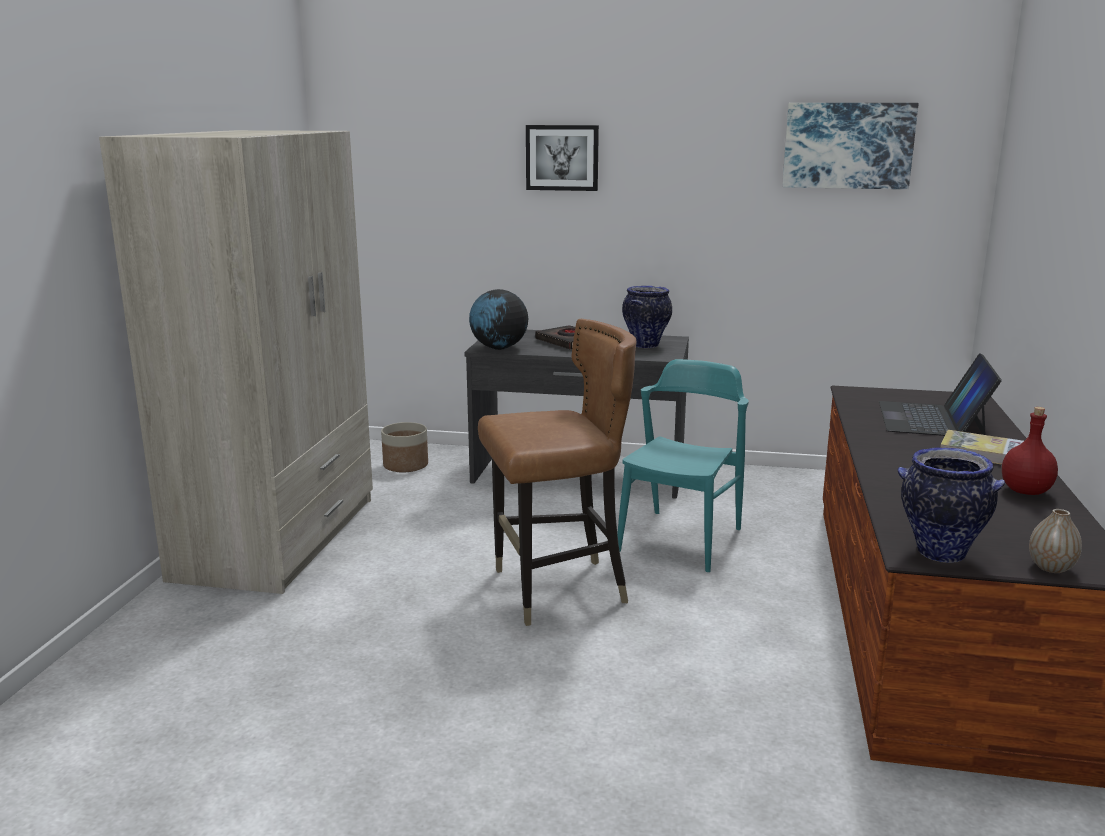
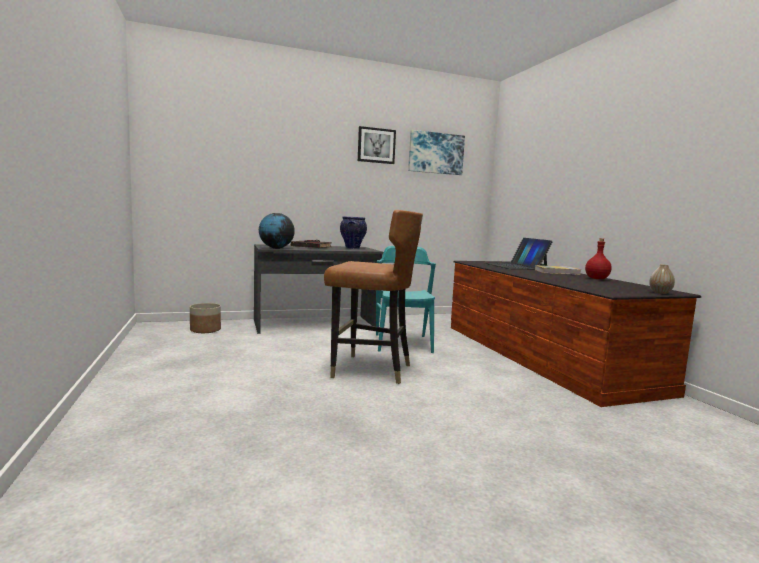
camera: 30 degrees left, 10 degrees down
beige wardrobe [99,130,373,594] -> none
brown chair [478,319,637,626] -> brown chair turned 60 degrees clockwise [324,210,423,384]
picture [526,125,599,191] -> picture moved to [358,126,396,164]
vase [898,448,1005,563] -> none

